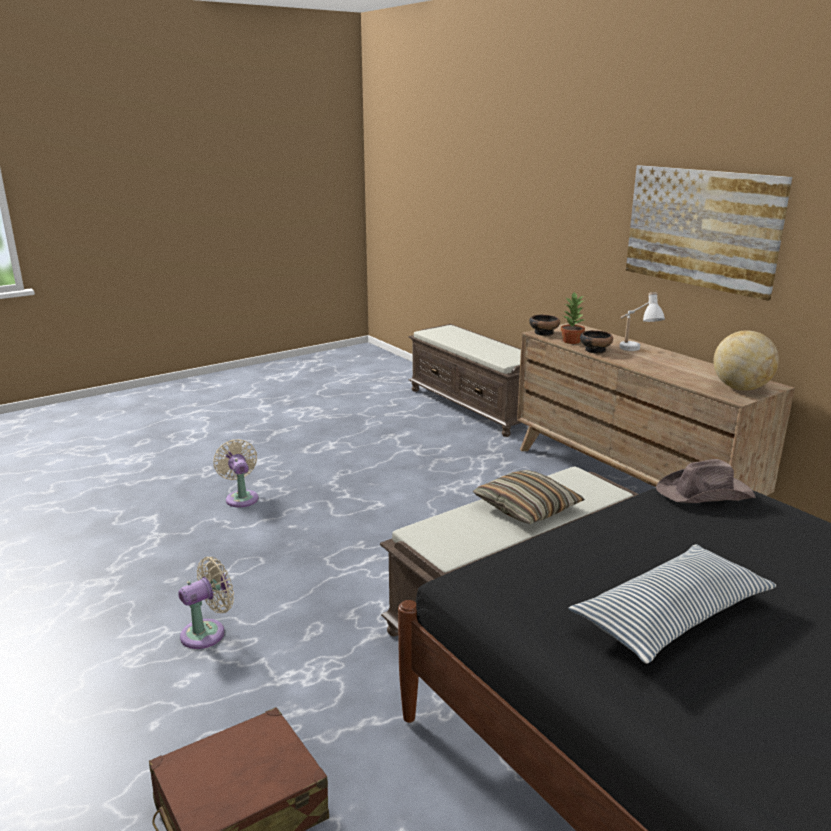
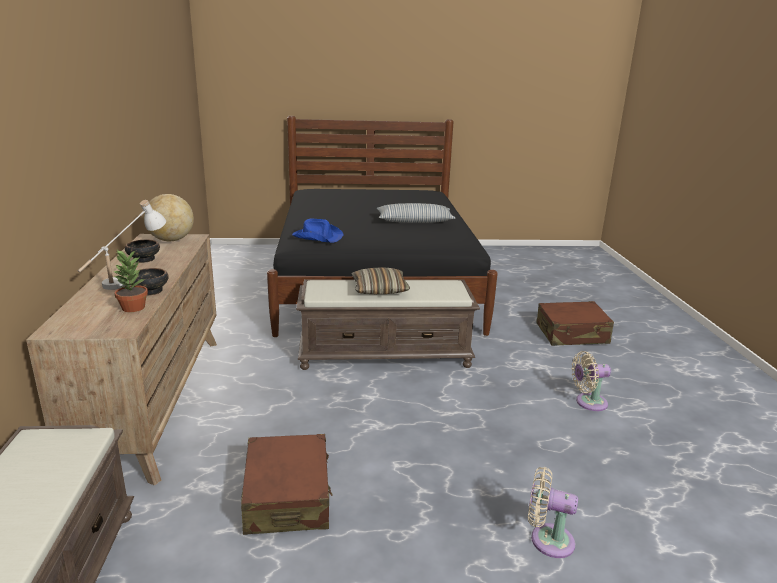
camera: 150 degrees left, 0 degrees up
beige fan [213,439,259,507] -> beige fan turned 105 degrees clockwise [528,467,578,558]
bowl [529,315,560,336] -> bowl moved to [125,240,160,263]
picture [626,165,792,301] -> none
brown hat [656,459,756,503] -> blue hat [292,218,344,242]
none -> brown suitcase [241,434,332,535]

